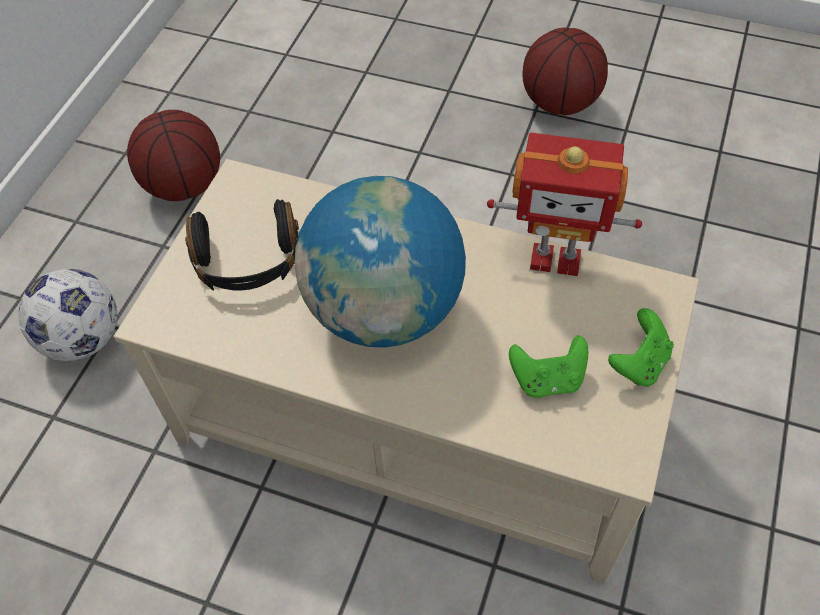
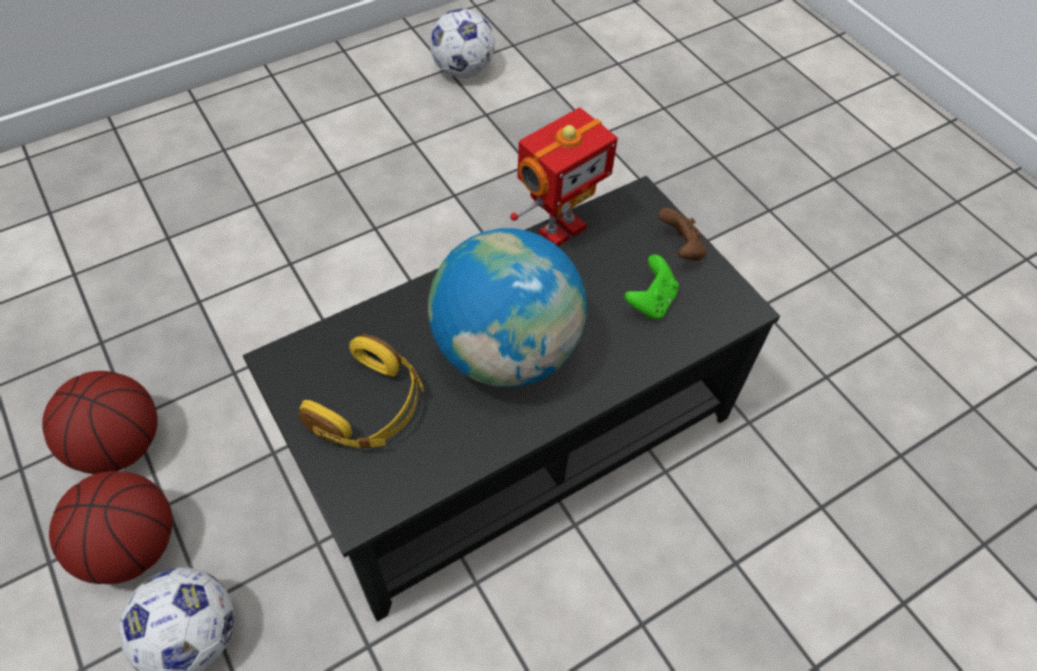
camera: 55 degrees left, 0 degrees up
beige coffee table [114,159,699,584] -> black coffee table [243,176,780,622]
black headphones [185,199,299,291] -> yellow headphones [298,334,424,448]
basketball [522,27,608,115] -> basketball moved to [49,471,173,584]
green game controller [608,308,674,387] -> brown game controller [658,208,707,261]
none -> football [430,9,495,78]

